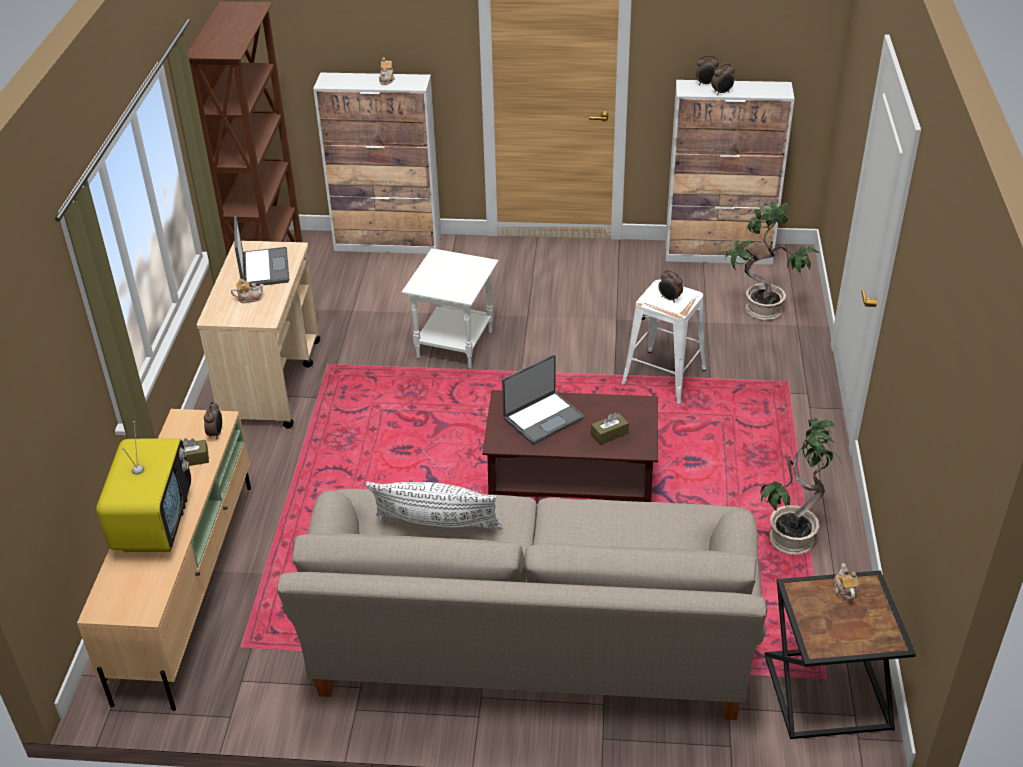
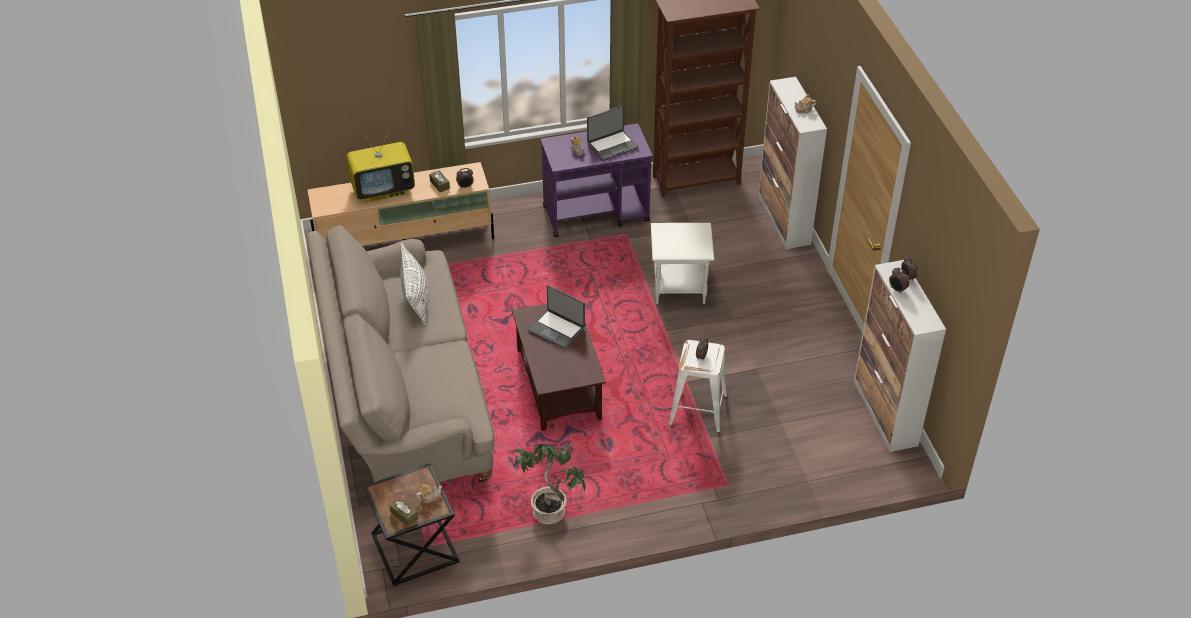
camera: 70 degrees right, 5 degrees up
beige cart [197,241,320,428] -> purple cart [541,124,653,237]
brown tissue box [591,413,629,445] -> brown tissue box moved to [389,497,419,526]
potted plant [725,202,819,321] -> none

